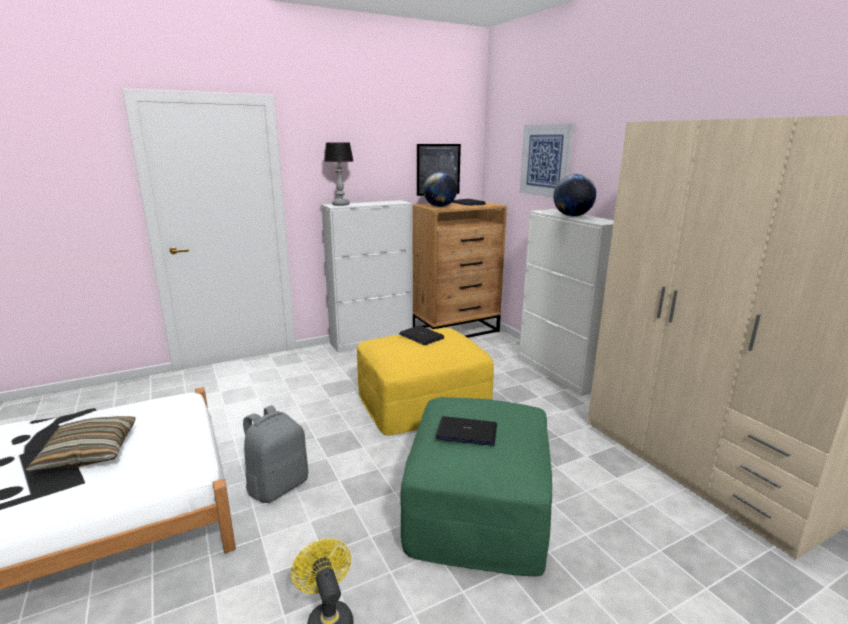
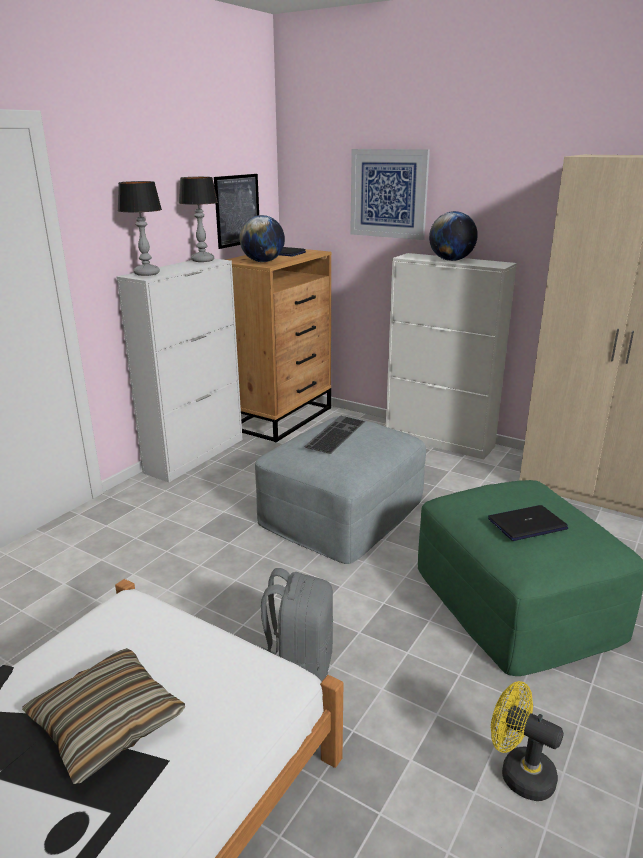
camera: 30 degrees left, 5 degrees up
yellow ottoman [357,328,494,436] -> grey ottoman [255,416,426,564]
laptop [399,325,444,345] -> keyboard [304,416,365,454]
none -> table lamp [179,177,218,262]

